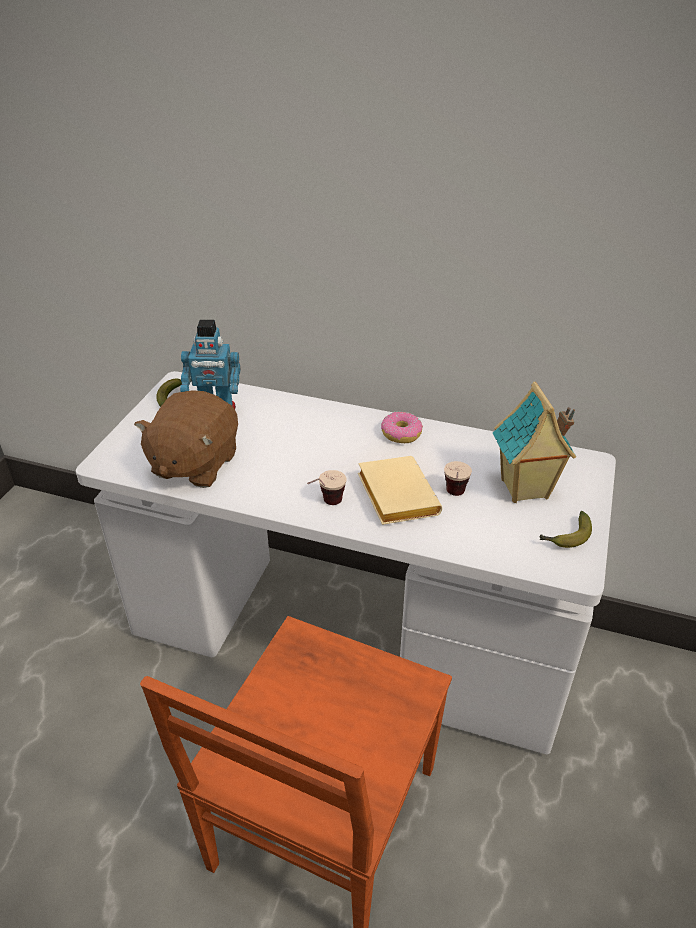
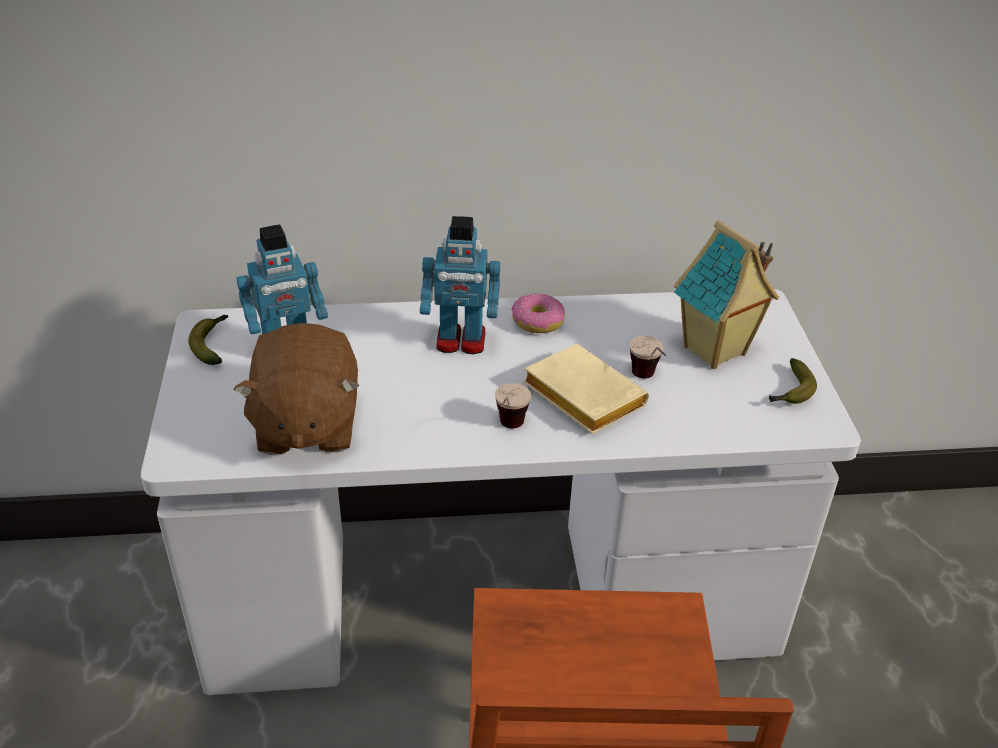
camera: 25 degrees left, 0 degrees up
none -> toy robot [420,216,500,354]

